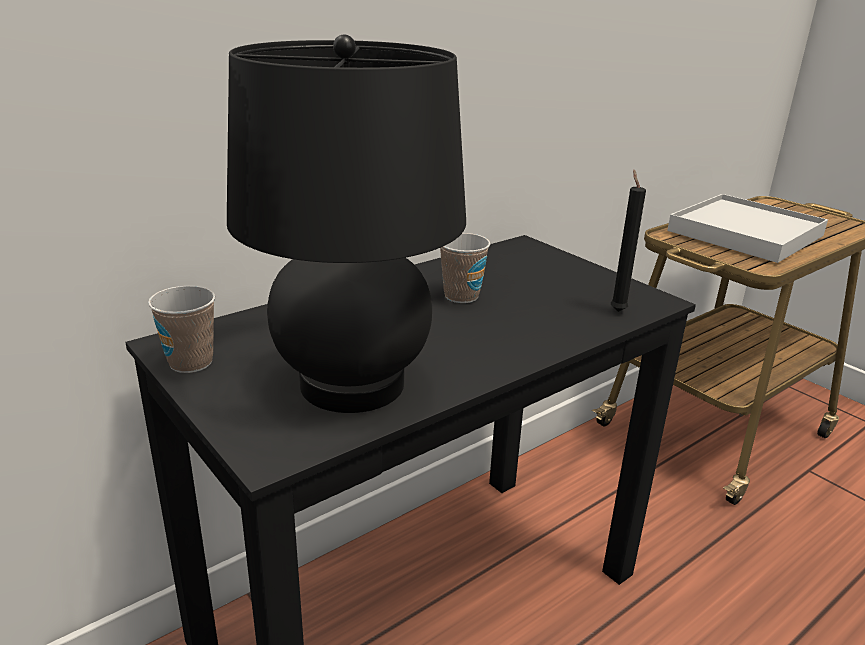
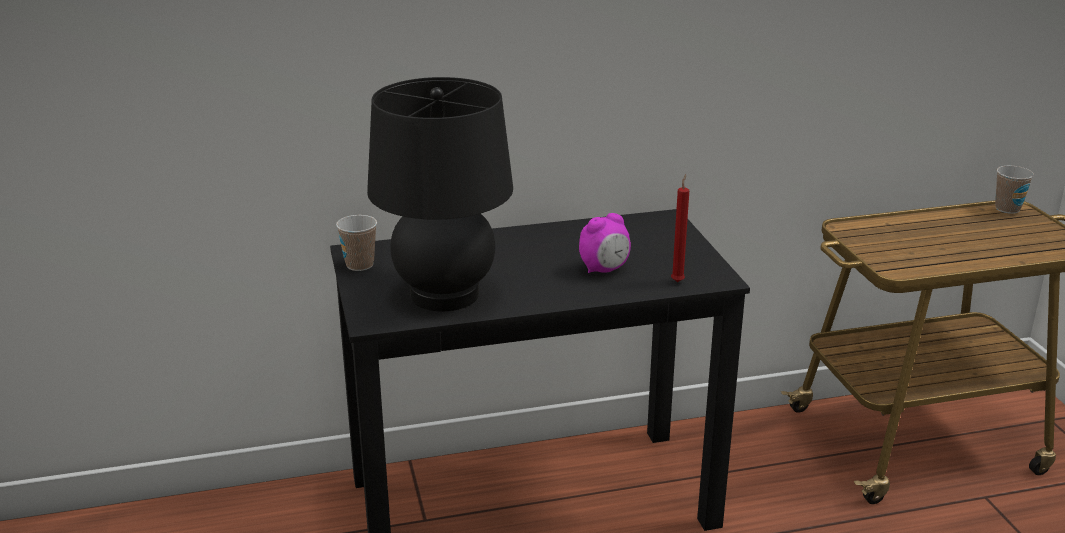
camera: 25 degrees right, 0 degrees up
cup [440,233,490,303] -> cup moved to [995,166,1034,214]
black candle [611,170,646,312] -> red candle [671,174,689,282]
white tray [667,194,828,263] -> none
none -> alarm clock [579,213,631,273]

